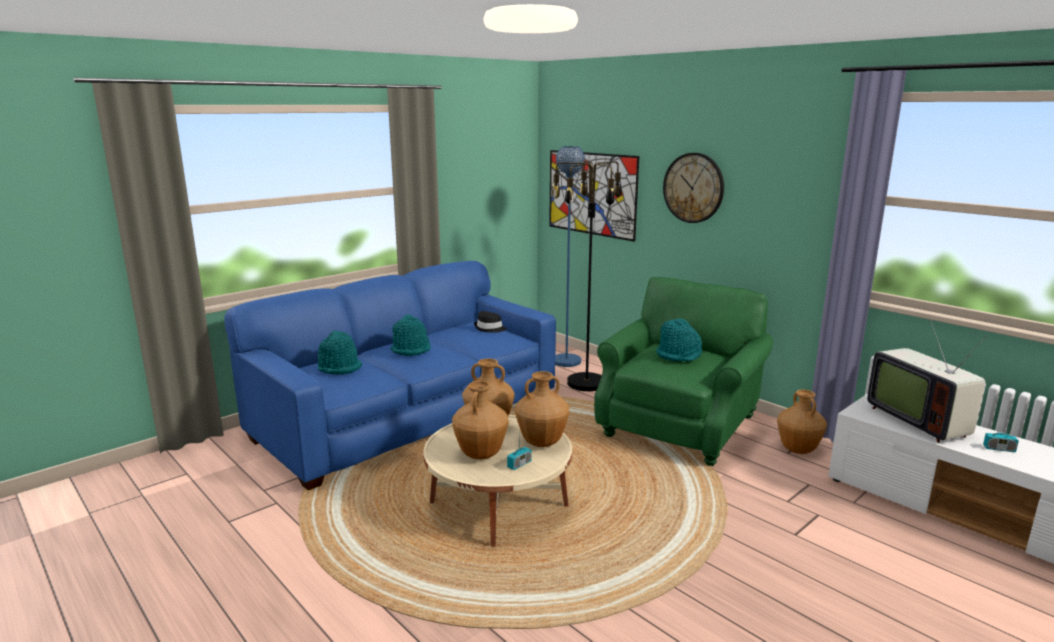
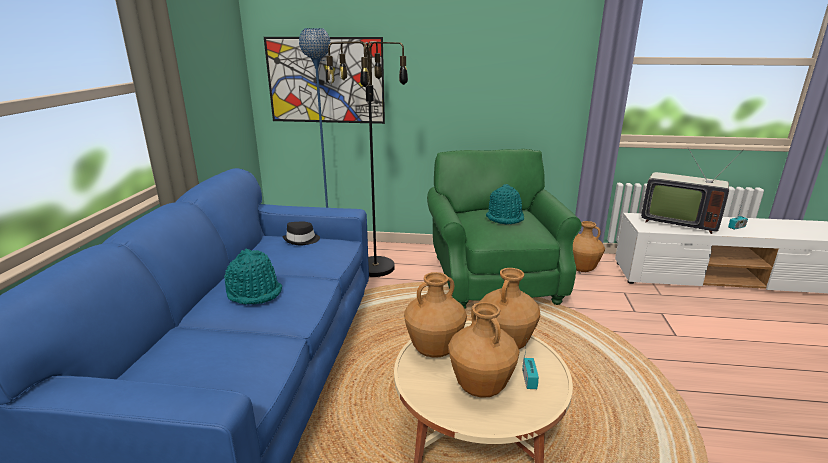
camera: 40 degrees left, 5 degrees up
turquoise hat [318,330,362,375] -> none
wall clock [663,153,724,223] -> none

